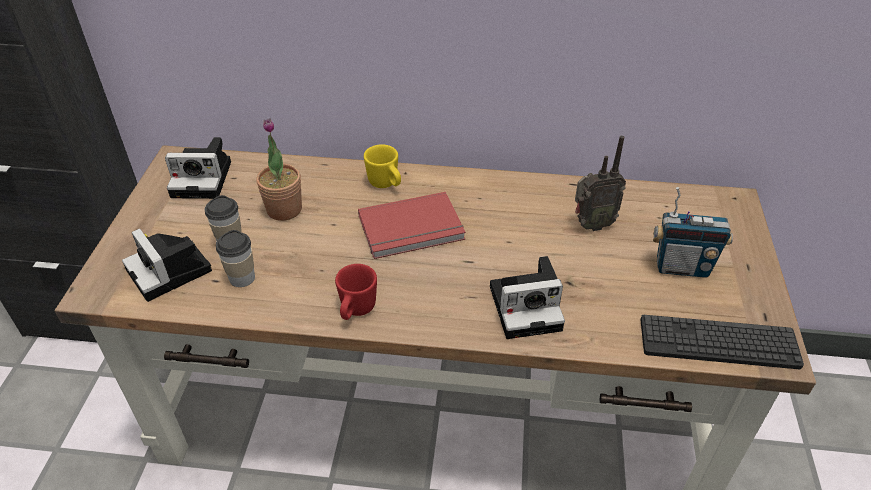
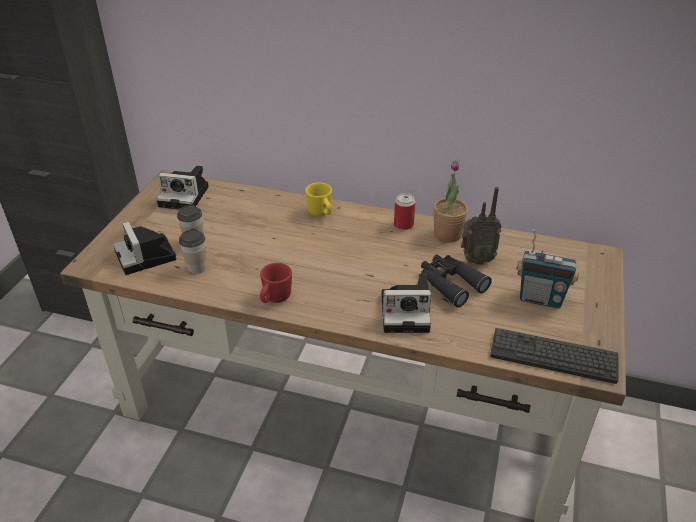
camera: 10 degrees right, 5 degrees down
potted plant [256,118,302,221] -> potted plant moved to [433,161,468,243]
red book [358,192,466,259] -> none
none -> can [394,193,416,230]
none -> black binoculars [421,254,492,308]

